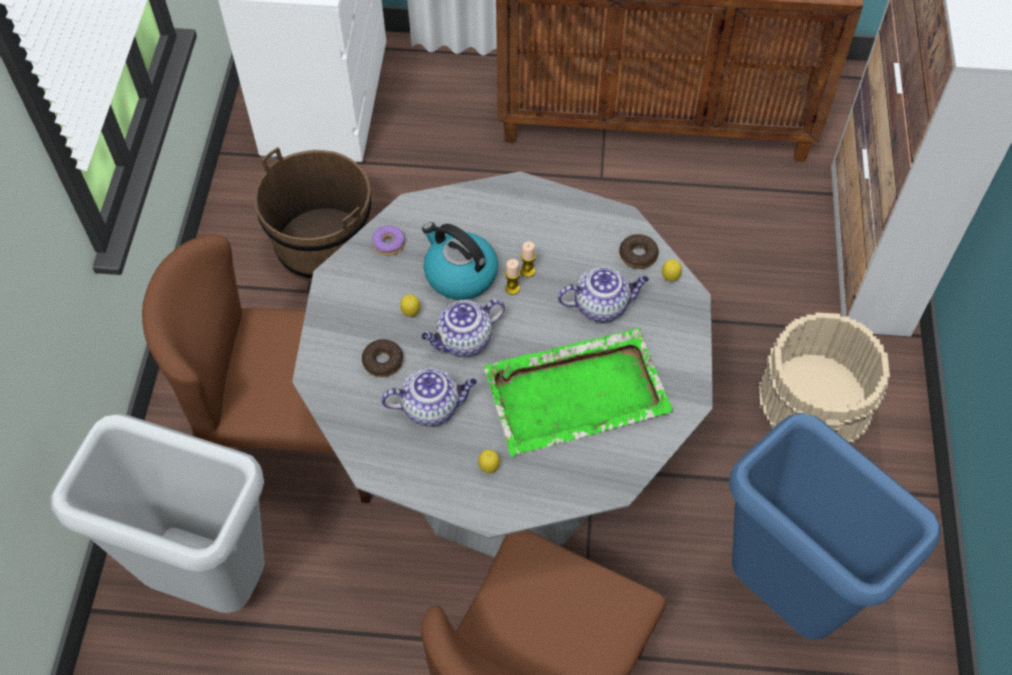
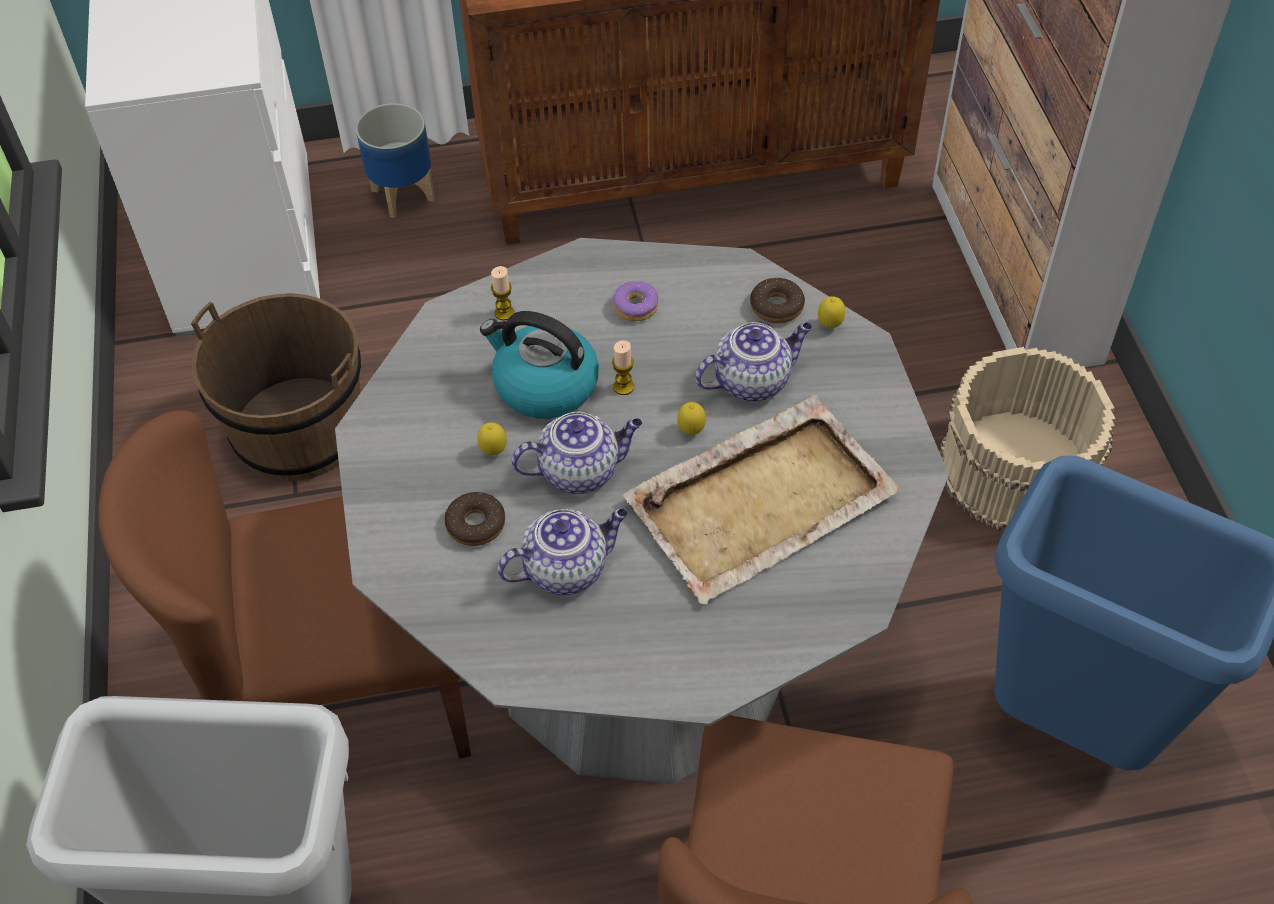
camera: 15 degrees left, 5 degrees down
donut [372,226,405,256] -> donut moved to [613,281,658,321]
teapot [421,299,505,357] -> teapot turned 150 degrees counterclockwise [512,412,642,494]
lemon [478,450,500,473] -> lemon moved to [677,402,706,435]
green tray [484,328,673,457] -> beige tray [623,395,901,605]
candle [521,241,536,278] -> candle moved to [491,266,514,321]
none -> planter [356,103,435,218]

